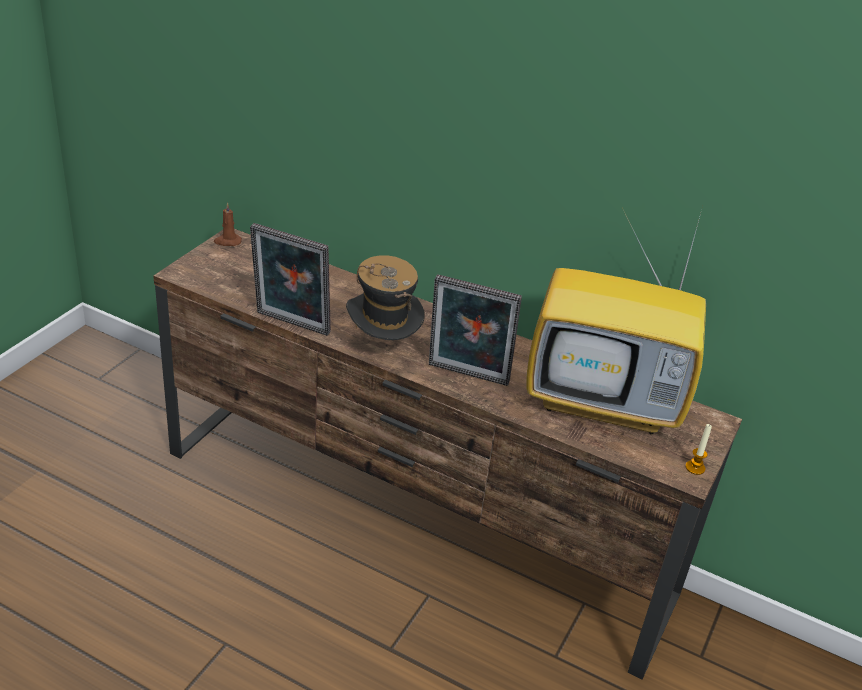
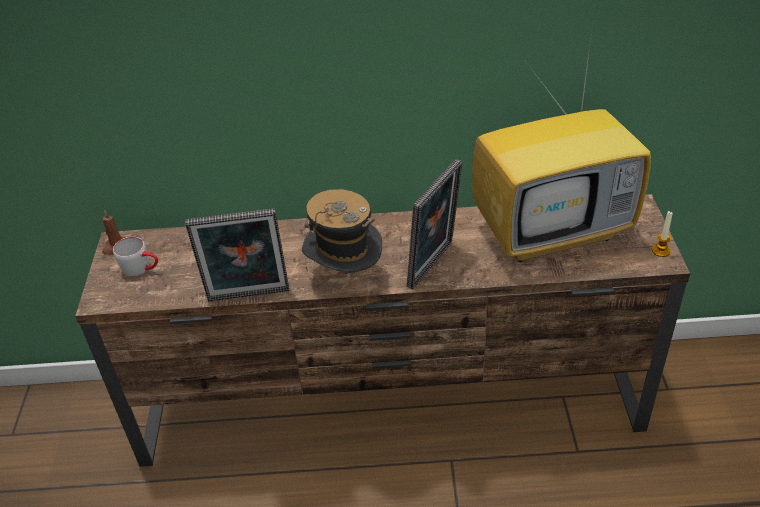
camera: 25 degrees left, 5 degrees up
picture frame [429,274,522,386] -> picture frame turned 45 degrees counterclockwise [407,159,463,289]
none -> grey mug [113,237,158,277]

